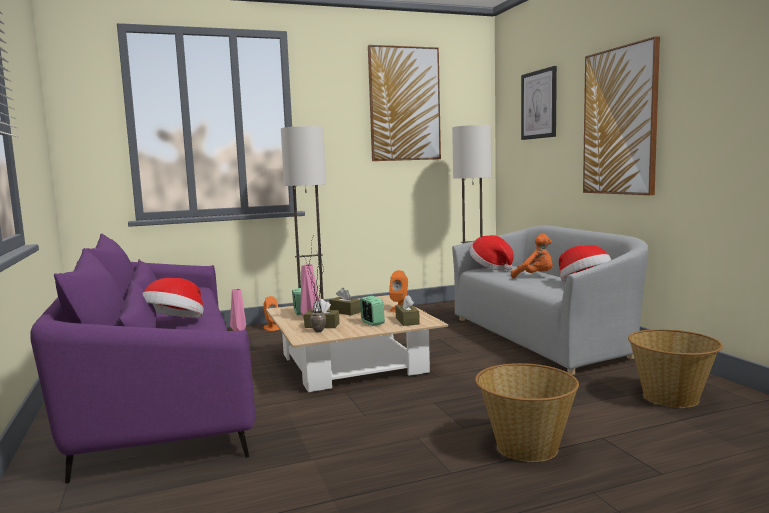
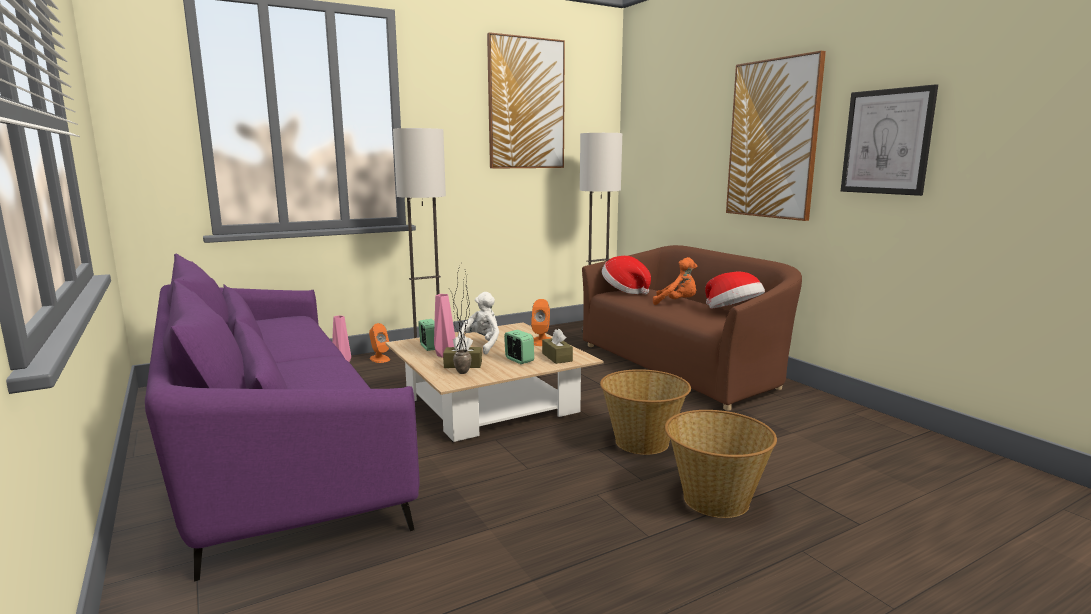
camera: 10 degrees left, 5 degrees up
hat [142,278,204,318] -> none
brown tissue box [329,288,361,315] -> white plush toy [458,292,499,355]
grey sofa [452,226,648,375] -> brown sofa [582,245,802,411]
picture [521,66,557,140] -> picture moved to [841,84,938,196]
basket [628,329,723,408] -> basket moved to [600,369,691,455]

